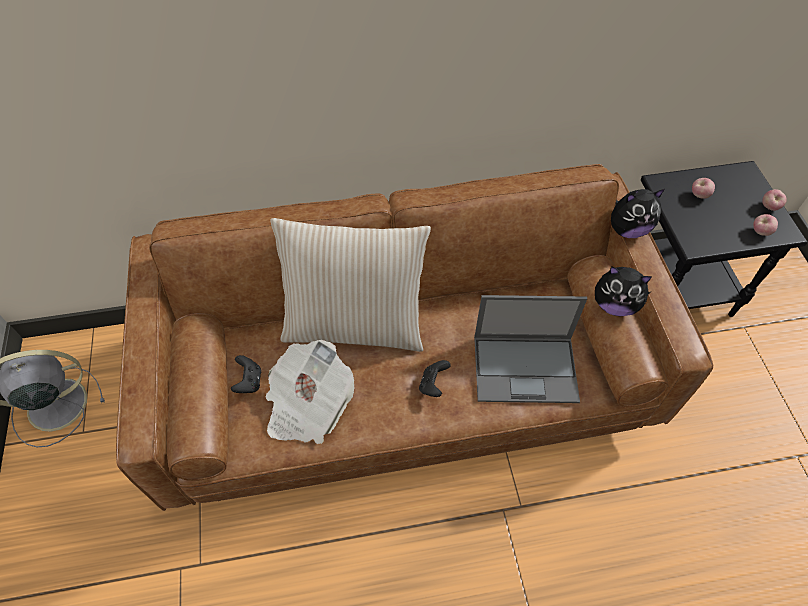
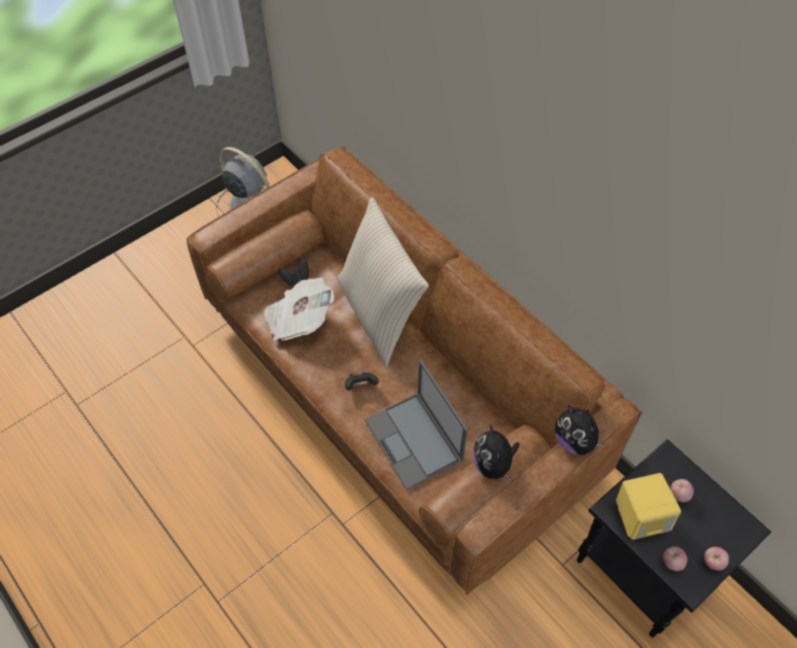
camera: 60 degrees right, 0 degrees up
none -> yellow speaker [616,473,681,540]

